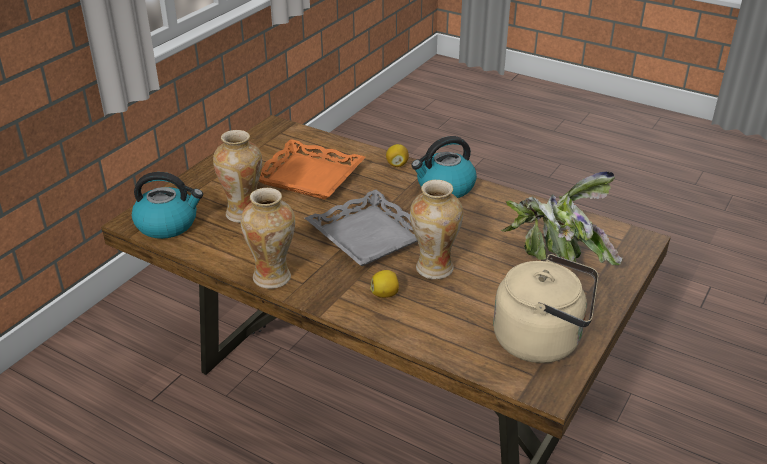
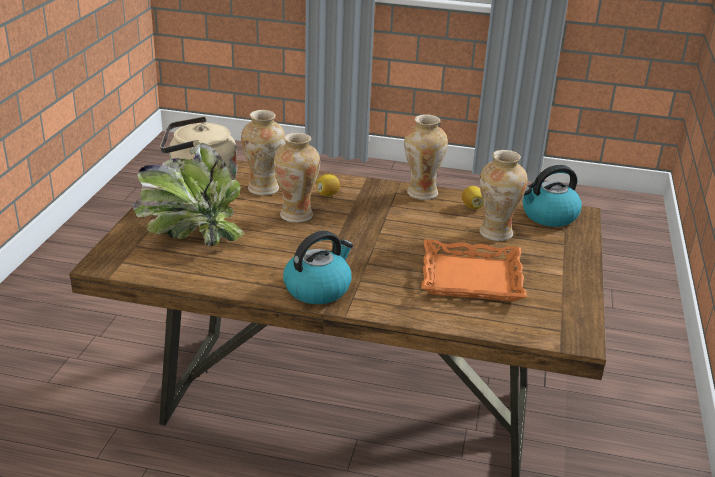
camera: 160 degrees right, 5 degrees down
grey tray [305,189,418,266] -> none
lemon [386,144,409,167] -> lemon moved to [462,186,484,209]
none -> vase [241,110,285,196]

